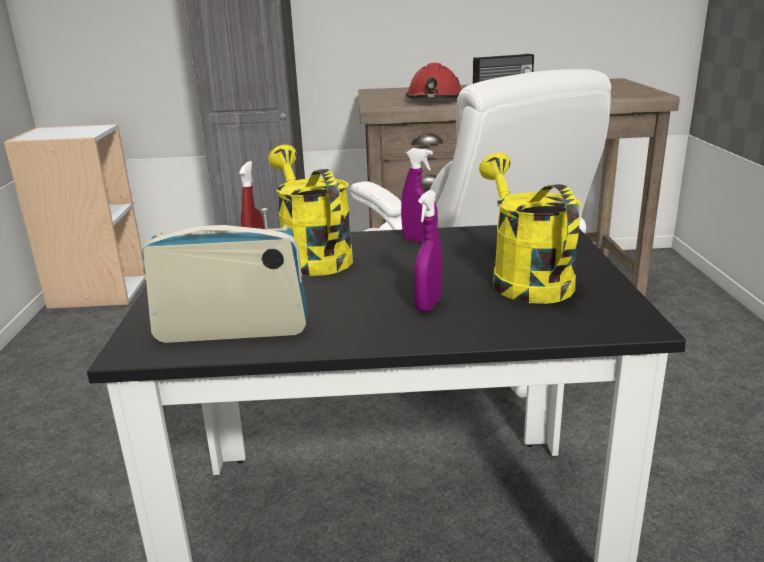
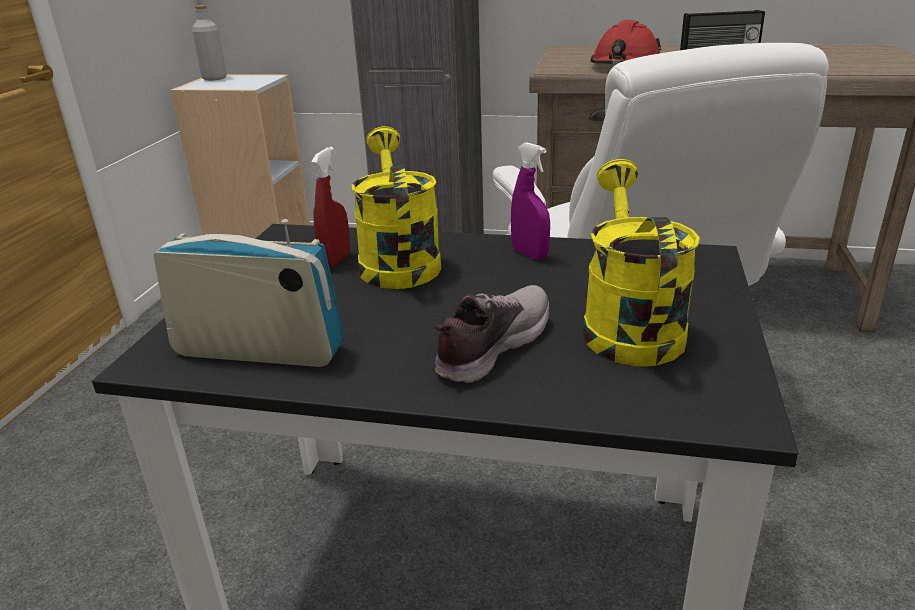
camera: 15 degrees right, 5 degrees up
purple spray bottle [414,190,442,312] -> shoe [435,285,549,383]
none -> grey bottle [192,5,227,81]

